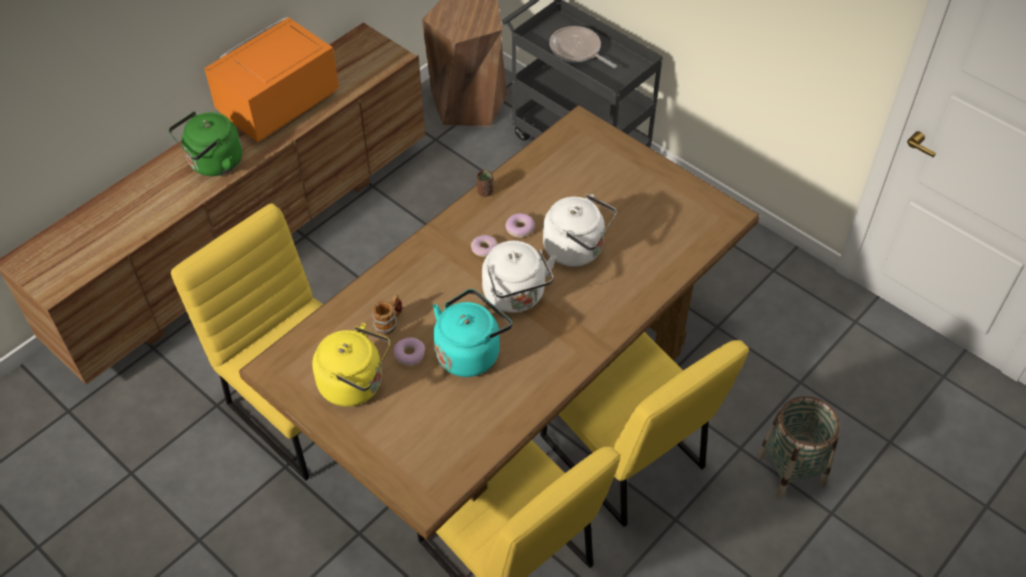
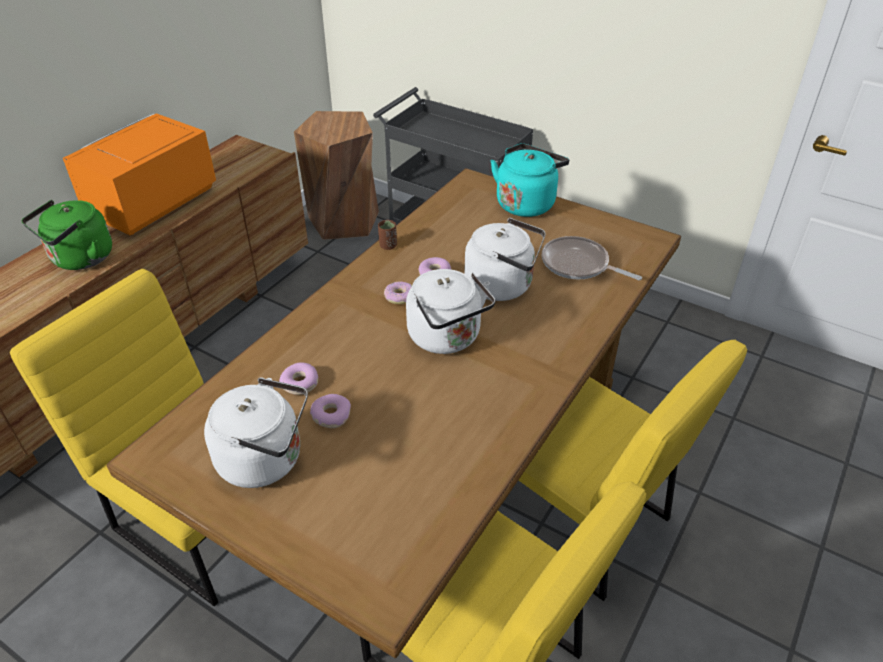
camera: 10 degrees left, 10 degrees down
yellow kettle [312,323,390,407] -> white kettle [204,377,308,488]
mug [372,295,402,335] -> donut [279,362,318,395]
turquoise kettle [433,289,512,377] -> turquoise kettle moved to [491,143,569,217]
frying pan [549,26,617,68] -> frying pan moved to [542,236,642,280]
basket [757,396,840,498] -> none

